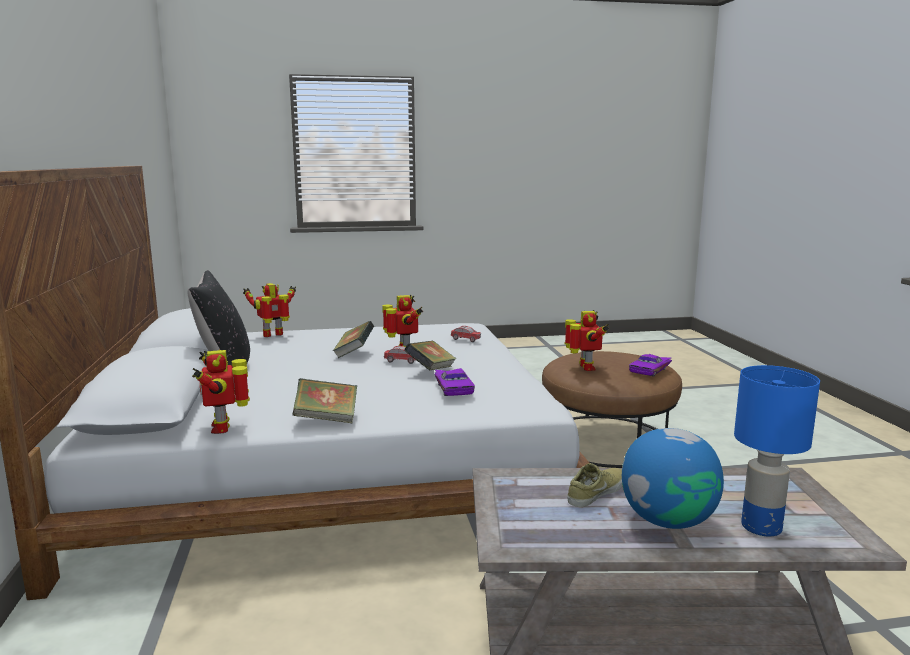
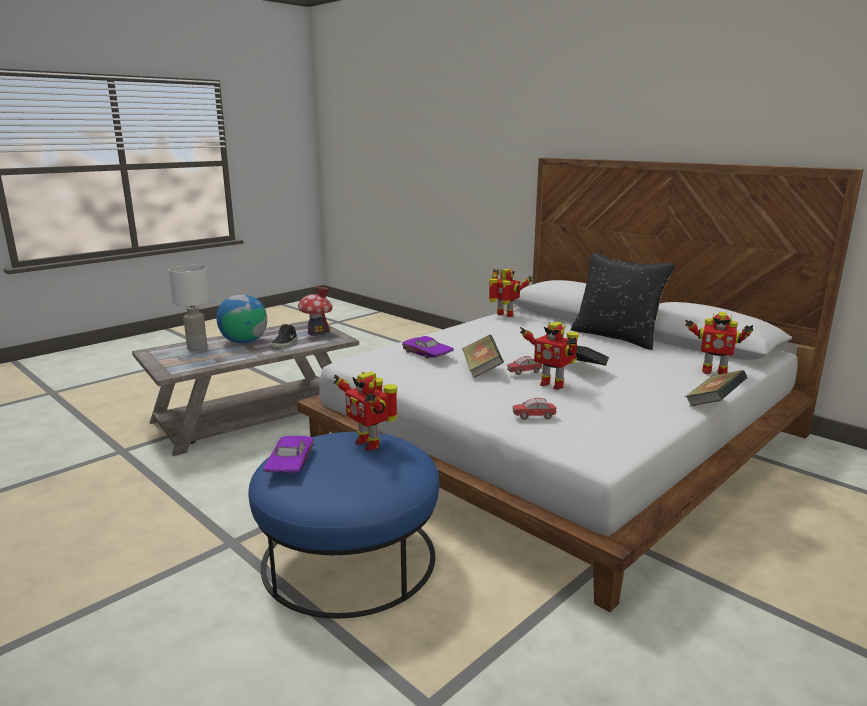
camera: 145 degrees right, 5 degrees up
toy robot [243,283,296,337] -> toy robot turned 90 degrees clockwise [685,312,753,375]
book [292,378,357,423] -> book moved to [685,370,747,407]
brown ottoman [542,351,682,468] -> blue ottoman [249,432,440,618]
beige shoe [567,463,623,507] -> black shoe [270,324,297,348]
blue table lamp [734,365,820,537] -> white table lamp [168,265,210,351]
none -> toy house [298,287,332,336]

